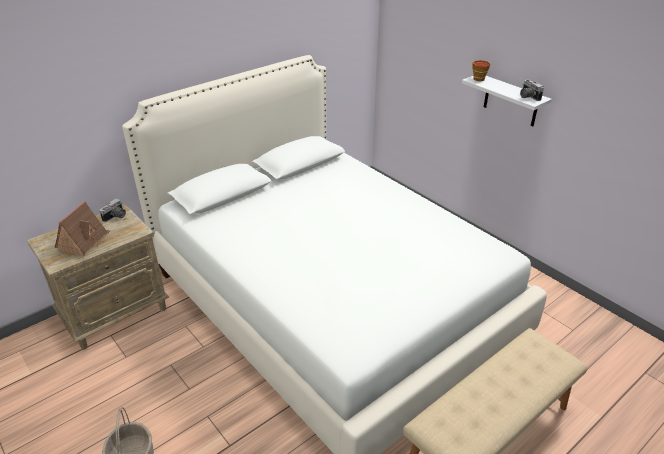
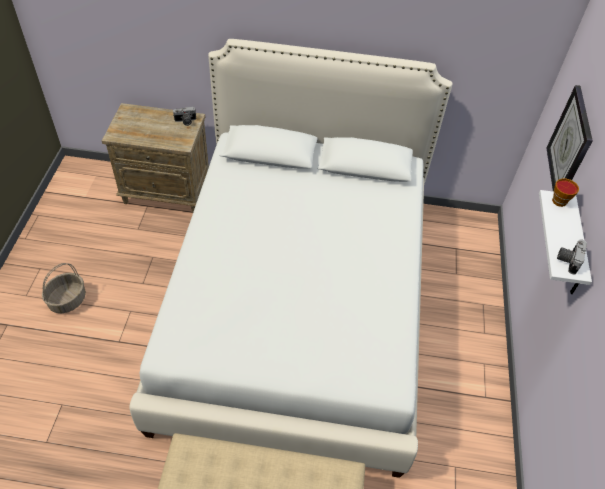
camera: 45 degrees right, 15 degrees up
toy house [55,201,110,256] -> none
none -> wall clock [547,85,593,192]

